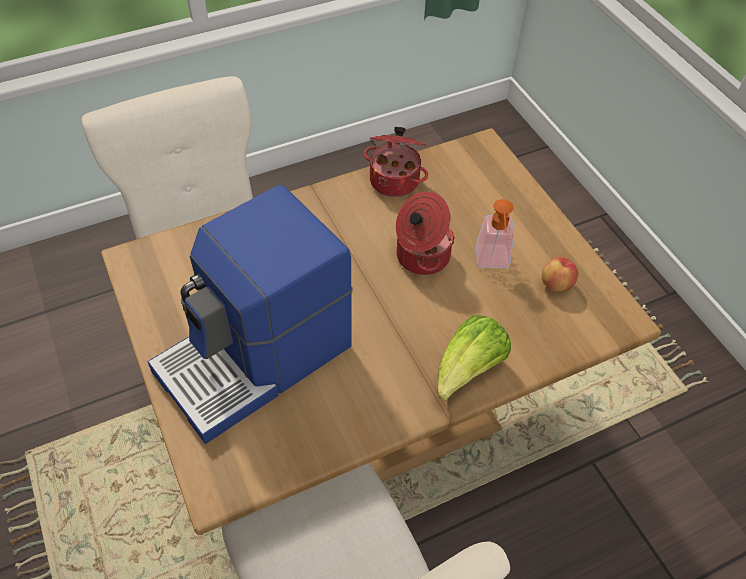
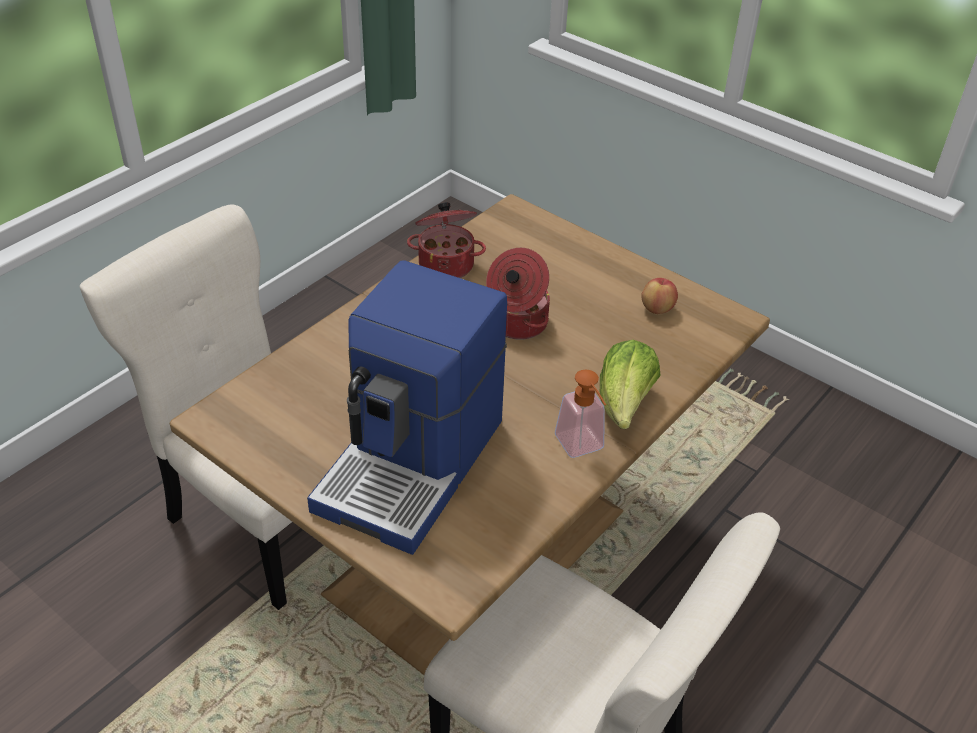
camera: 25 degrees left, 10 degrees down
soap dispenser [476,199,514,268] -> soap dispenser moved to [555,370,606,458]

